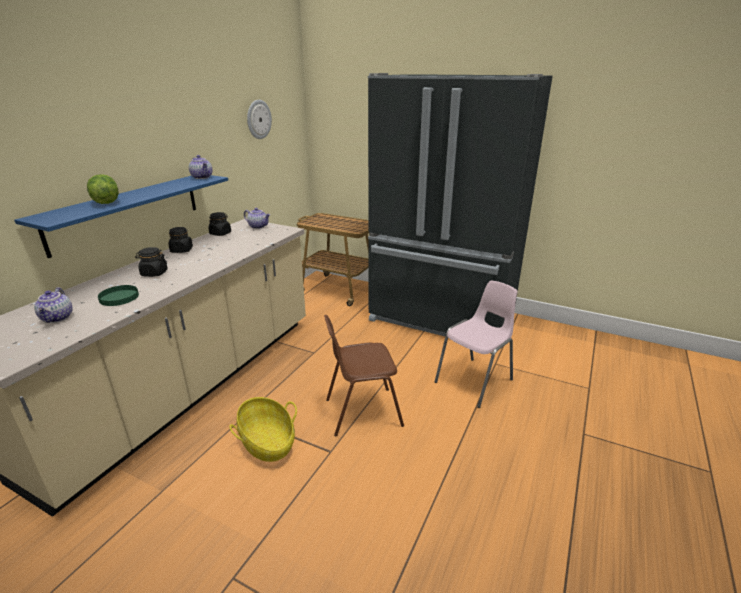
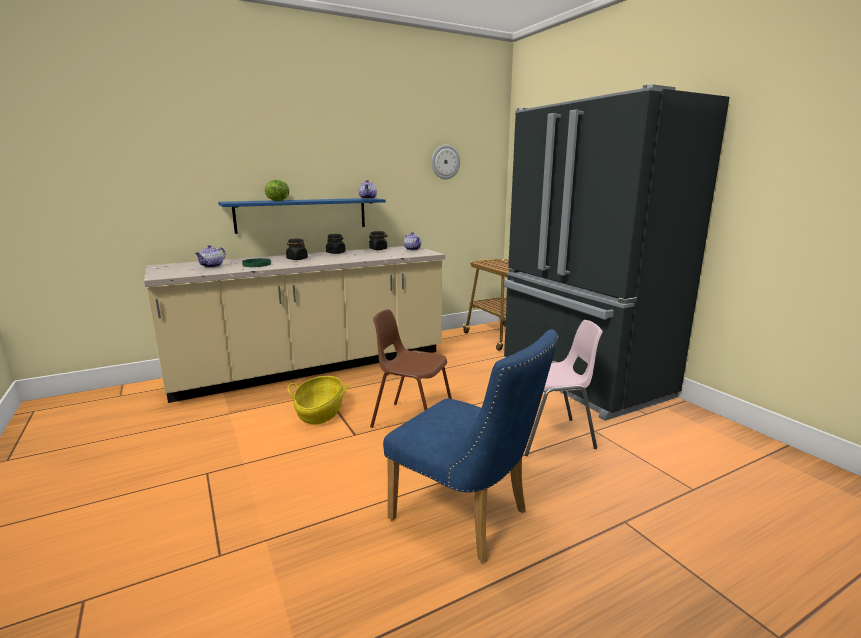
camera: 35 degrees right, 10 degrees down
none -> blue chair [383,329,558,563]

